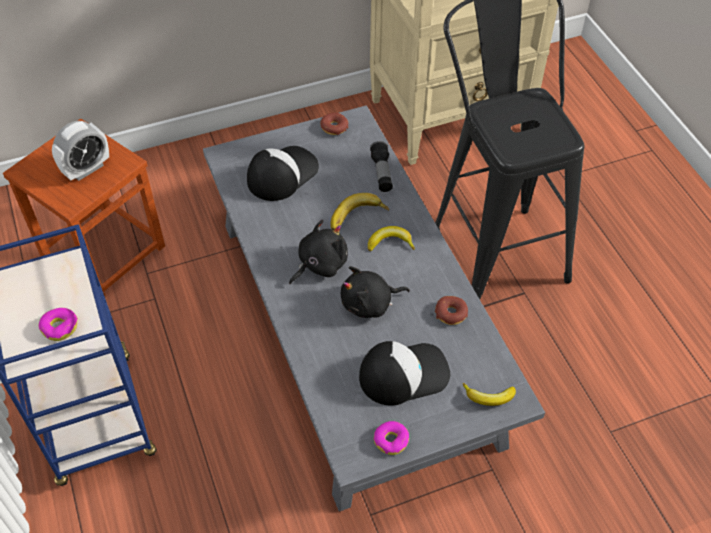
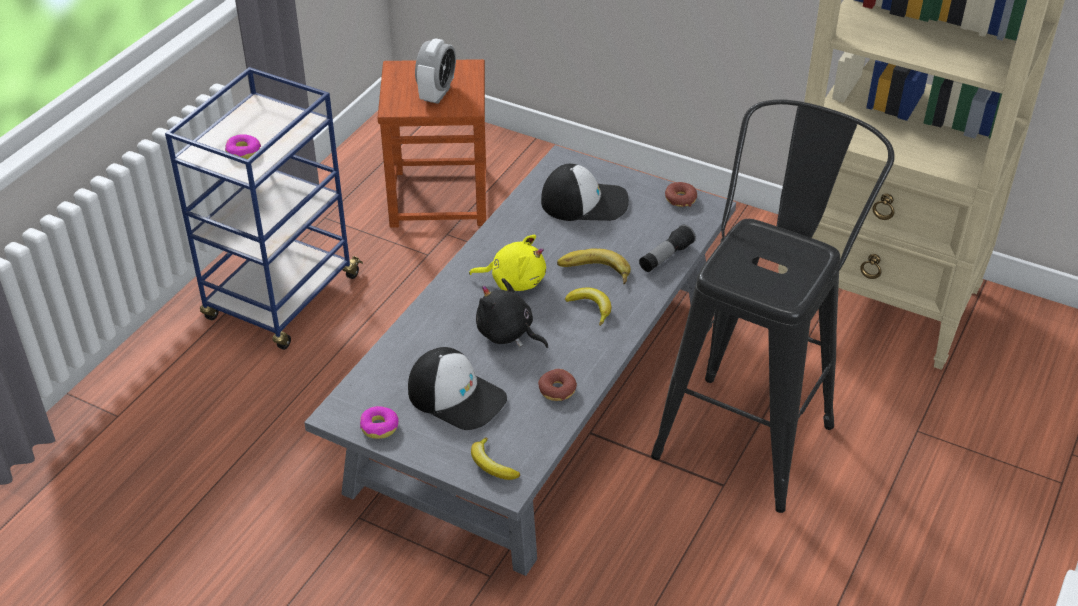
camera: 50 degrees right, 10 degrees down
alarm clock [52,121,109,181] -> alarm clock turned 75 degrees counterclockwise [415,38,456,104]
black plush toy [289,220,348,284] -> yellow plush toy [469,235,546,291]

